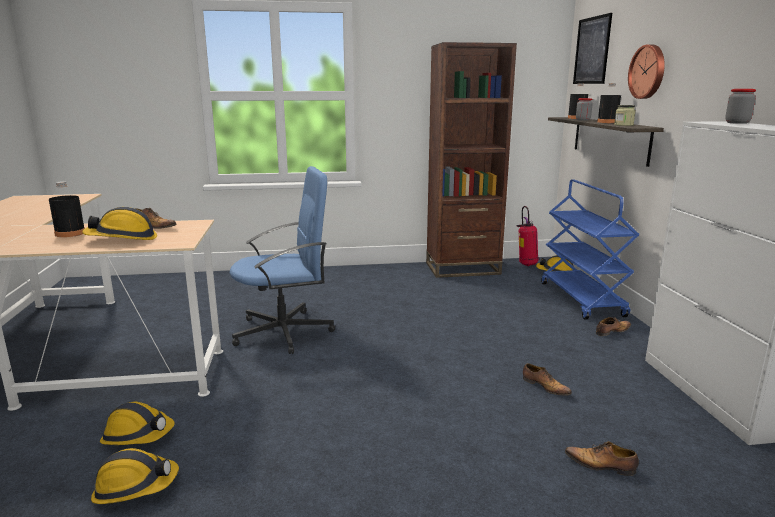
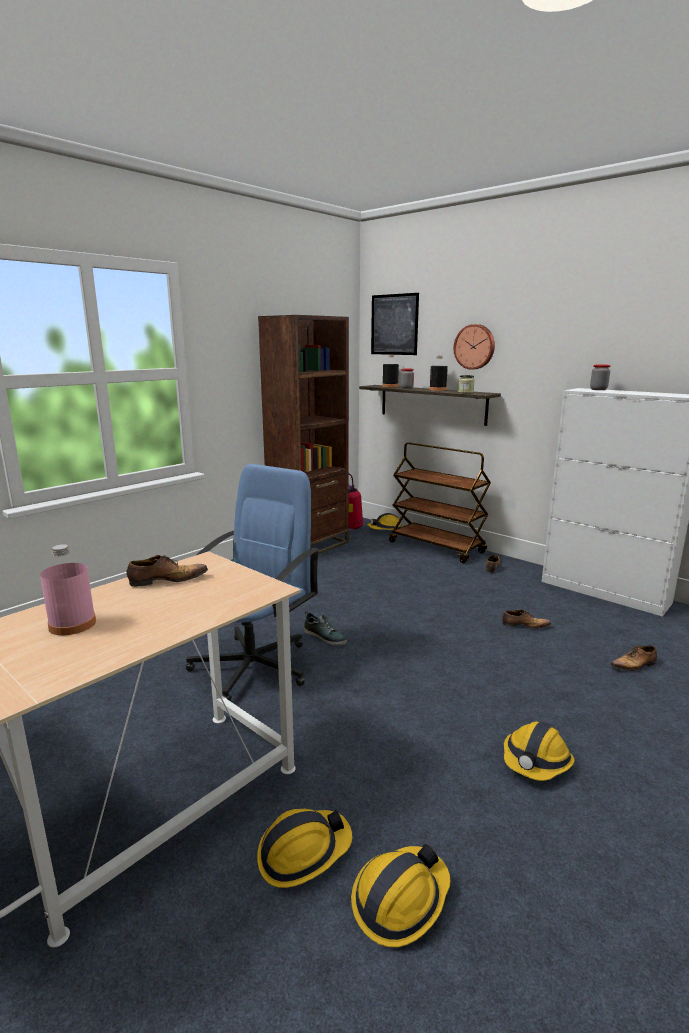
camera: 40 degrees left, 0 degrees up
black bottle [49,181,85,237] -> pink bottle [40,544,96,635]
hard hat [82,207,157,240] -> hard hat moved to [504,722,574,781]
blue cart [541,179,640,320] -> brown cart [389,442,491,563]
none -> shoe [304,610,347,646]

